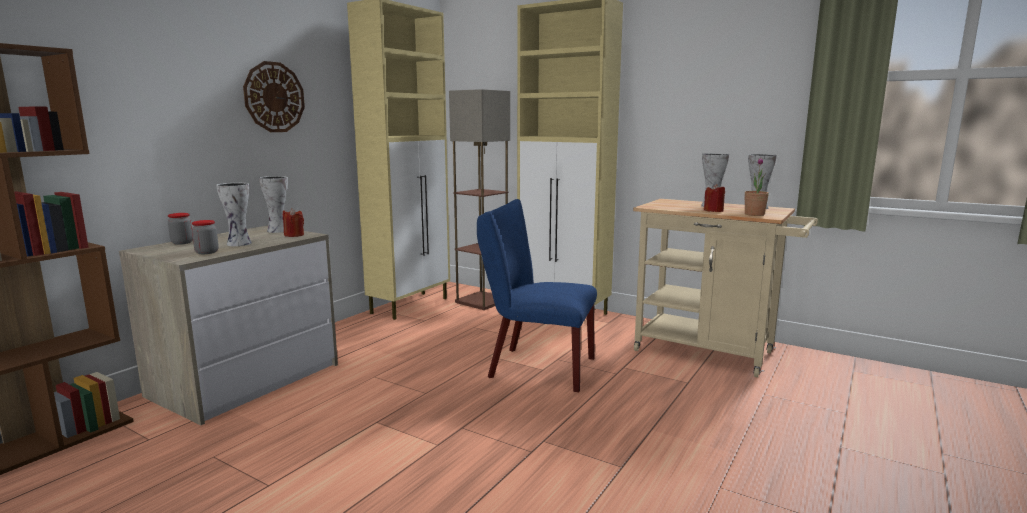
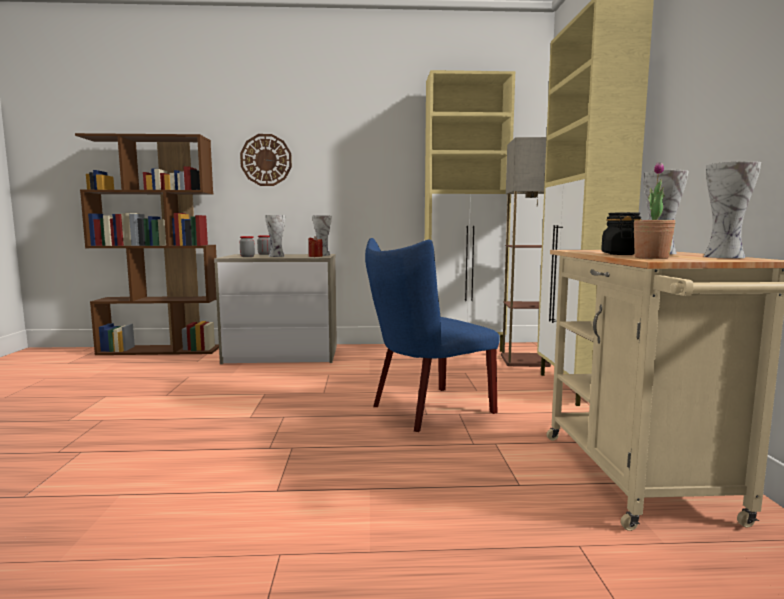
camera: 55 degrees right, 5 degrees down
wall clock [243,61,305,132] -> wall clock moved to [240,134,292,186]
blue chair [477,199,597,392] -> blue chair turned 105 degrees counterclockwise [365,238,500,432]
red candle [704,184,725,212] -> black jar [601,212,642,255]

